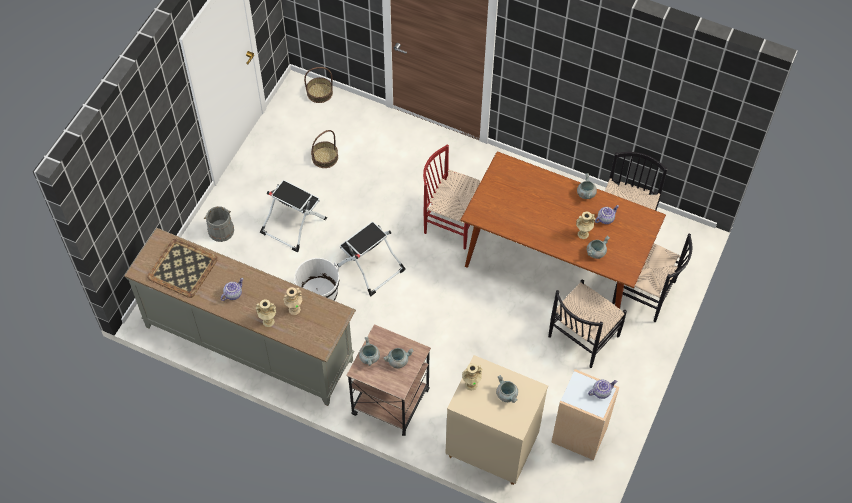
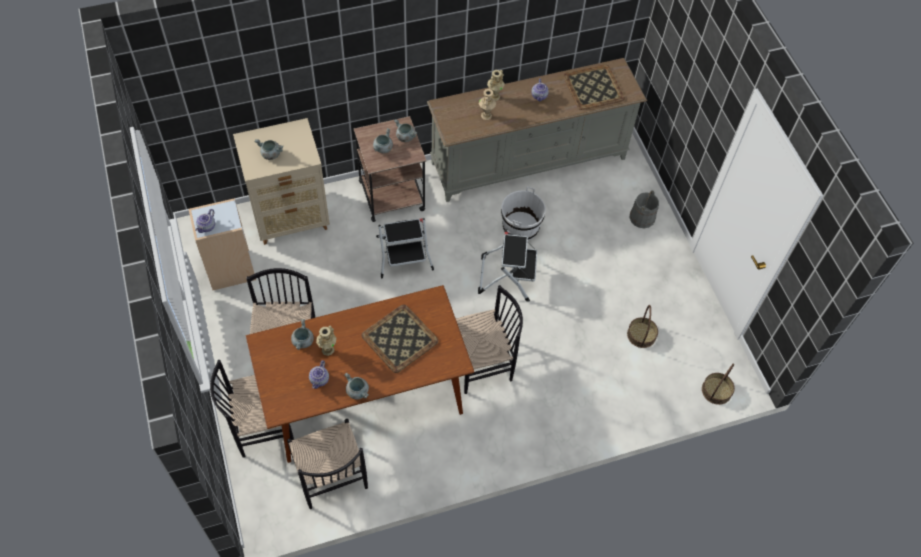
camera: 135 degrees right, 0 degrees up
step ladder [260,180,327,252] -> step ladder moved to [376,218,434,279]
red chair [423,144,481,250] -> black chair [456,285,523,394]
beige vase [462,363,482,391] -> none
none -> tray [361,305,439,373]

